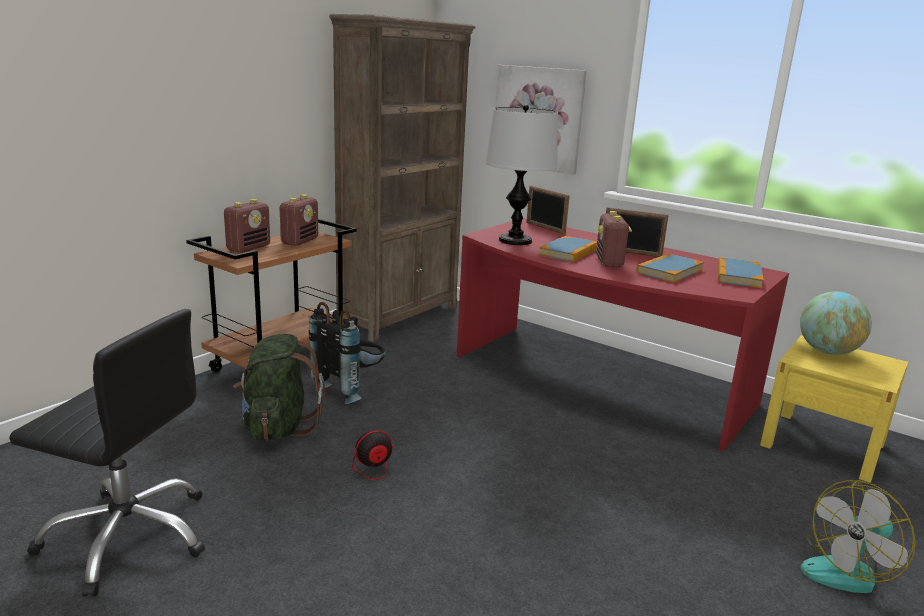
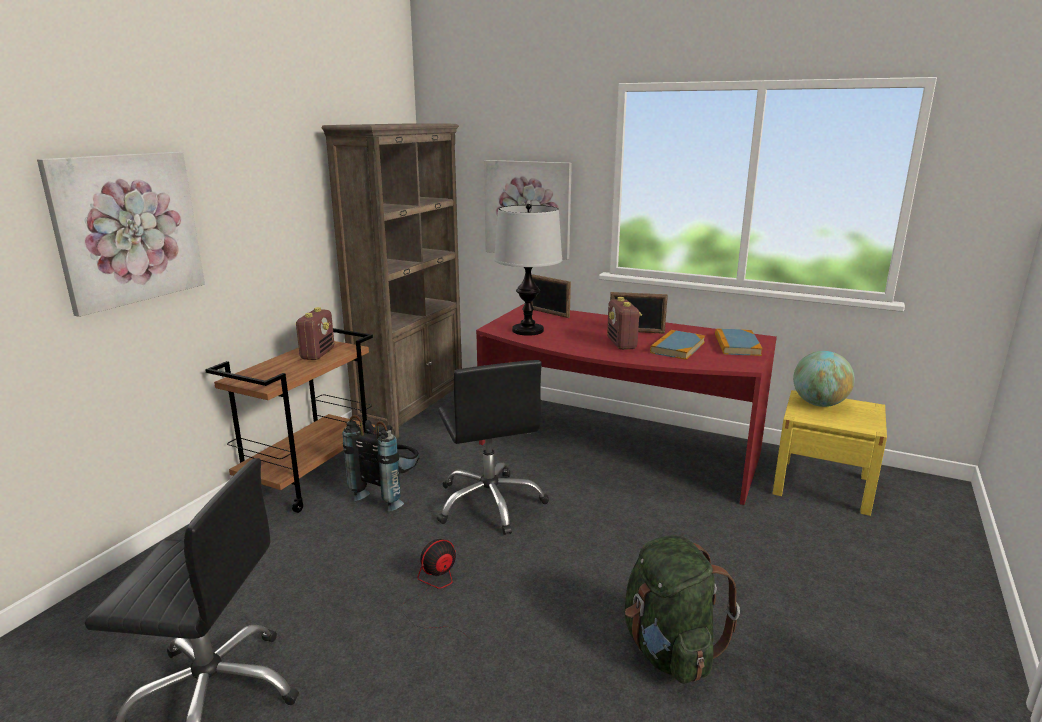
camera: 10 degrees left, 0 degrees up
radio [224,199,270,253] -> none
green backpack [233,334,325,440] -> green backpack moved to [625,535,740,684]
book [539,236,597,262] -> none
fan [801,480,916,593] -> none
none -> picture [37,152,205,317]
none -> black office chair [437,360,549,535]

